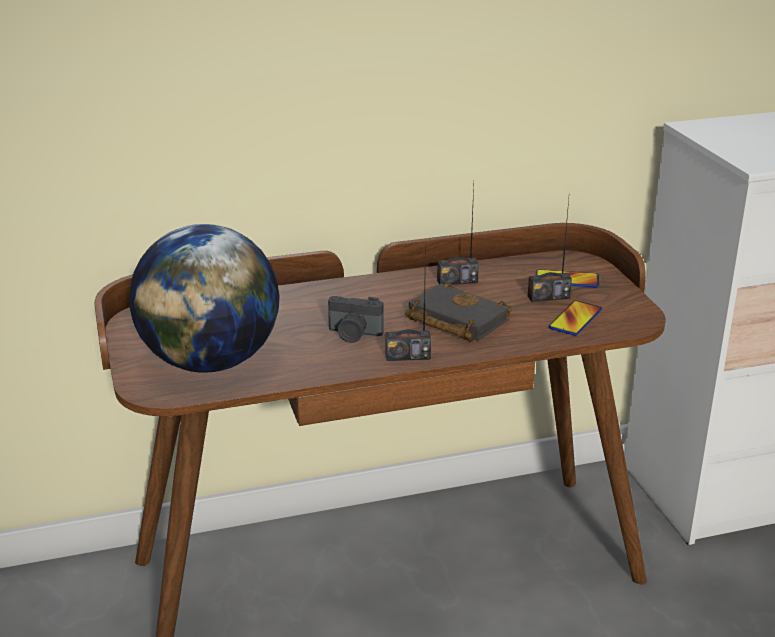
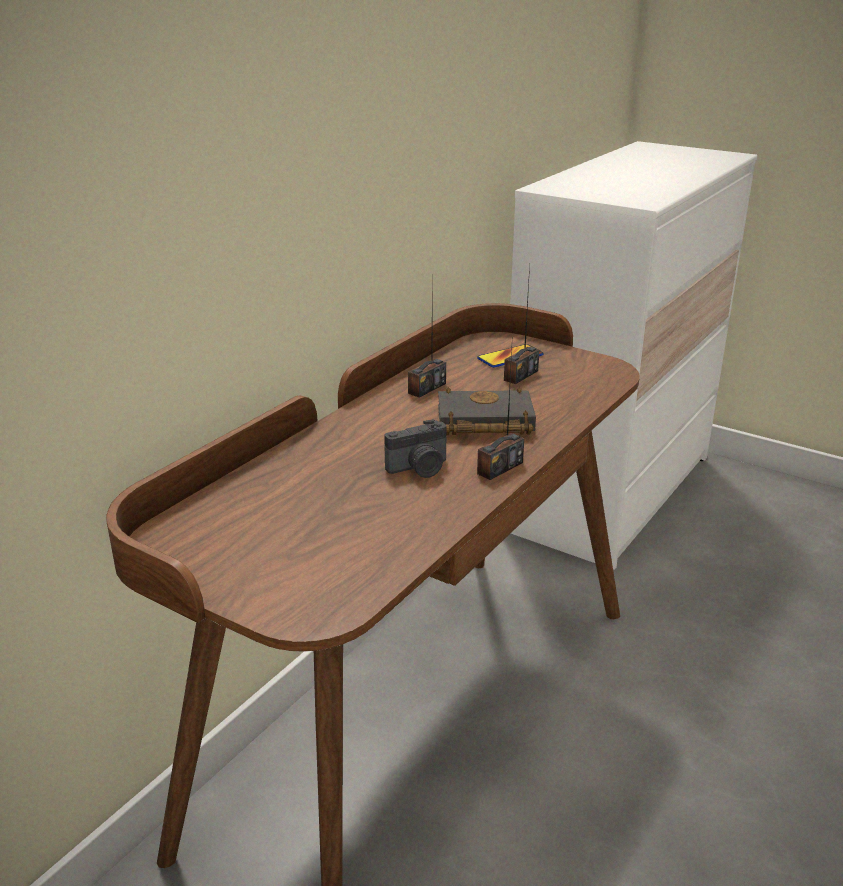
camera: 40 degrees left, 0 degrees up
globe [129,224,280,373] -> none
phone [549,300,602,336] -> none

